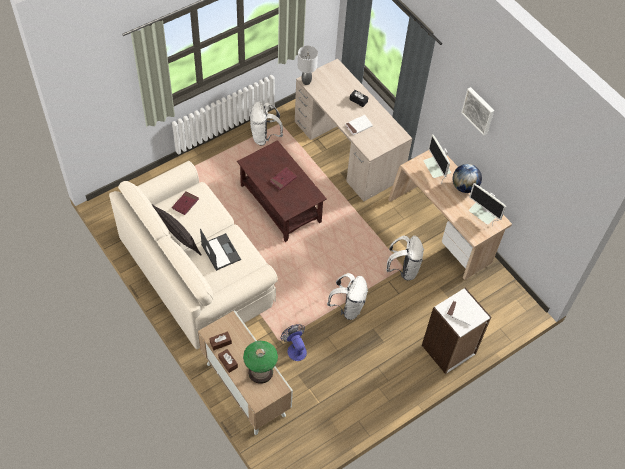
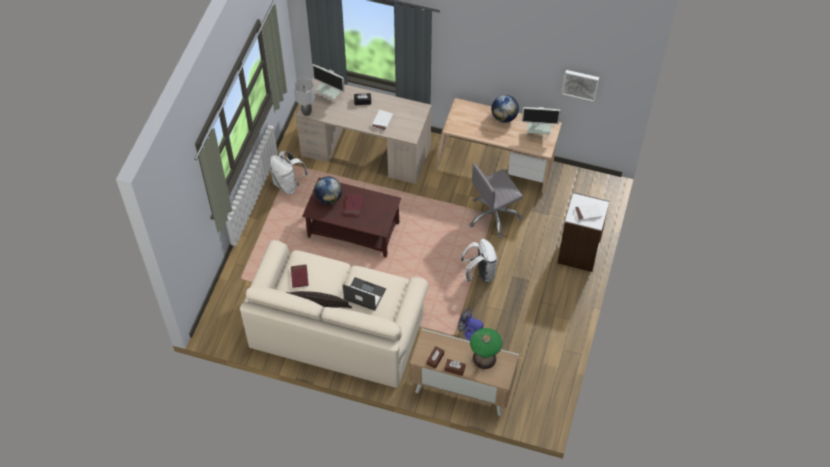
camera: 35 degrees left, 0 degrees up
white backpack [386,236,424,281] -> grey office chair [469,163,523,238]
monitor [423,134,451,184] -> monitor moved to [312,64,345,100]
picture [461,87,494,135] -> picture moved to [562,70,599,102]
none -> globe [314,177,342,205]

